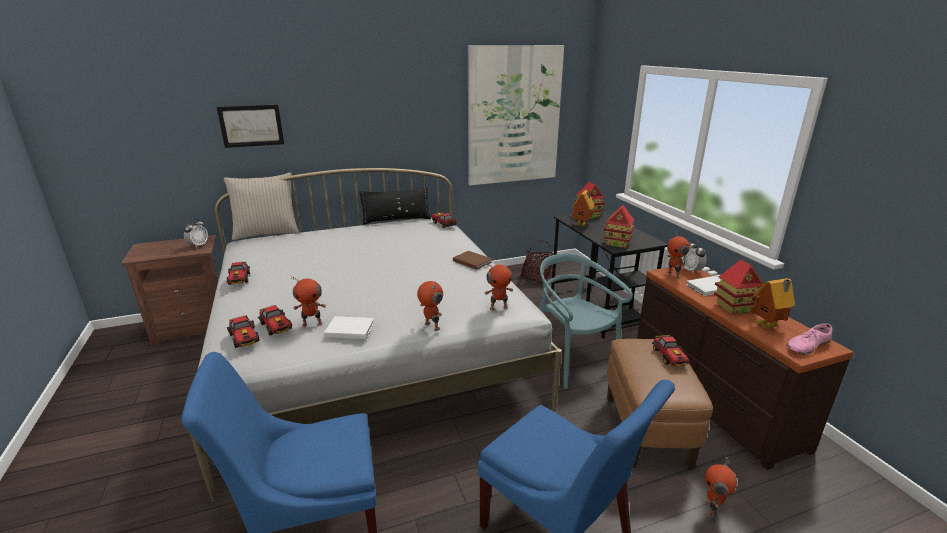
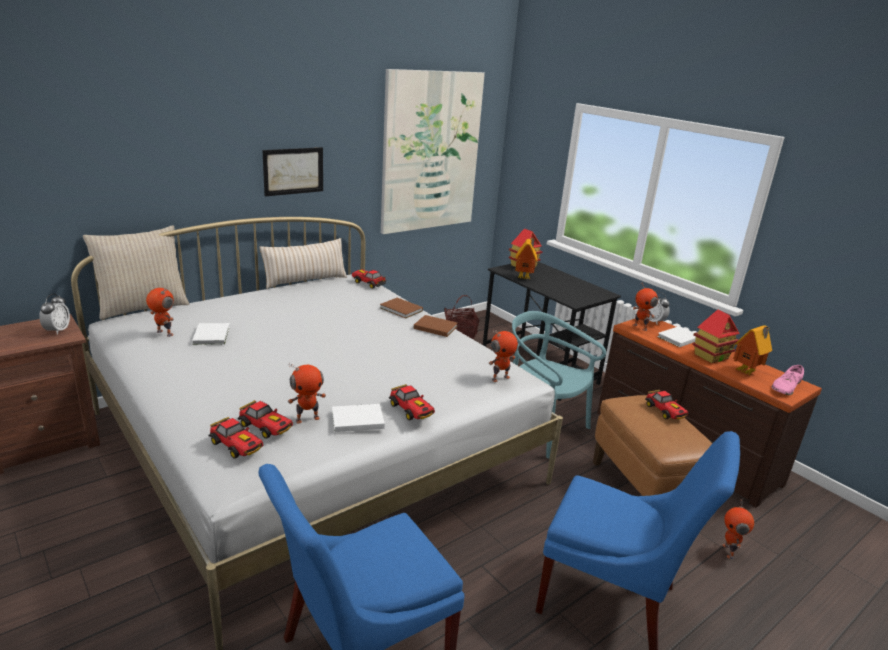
camera: 20 degrees left, 0 degrees up
picture [217,105,284,148] -> picture moved to [262,147,323,196]
toy car [227,262,250,285] -> toy car moved to [389,384,435,420]
black pillow [359,187,431,225] -> beige pillow [259,238,347,289]
toy robot [417,281,443,331] -> toy robot moved to [146,288,174,337]
toy house [604,205,635,248] -> none
none -> white book [192,323,230,345]
none -> brown book [380,298,423,318]

